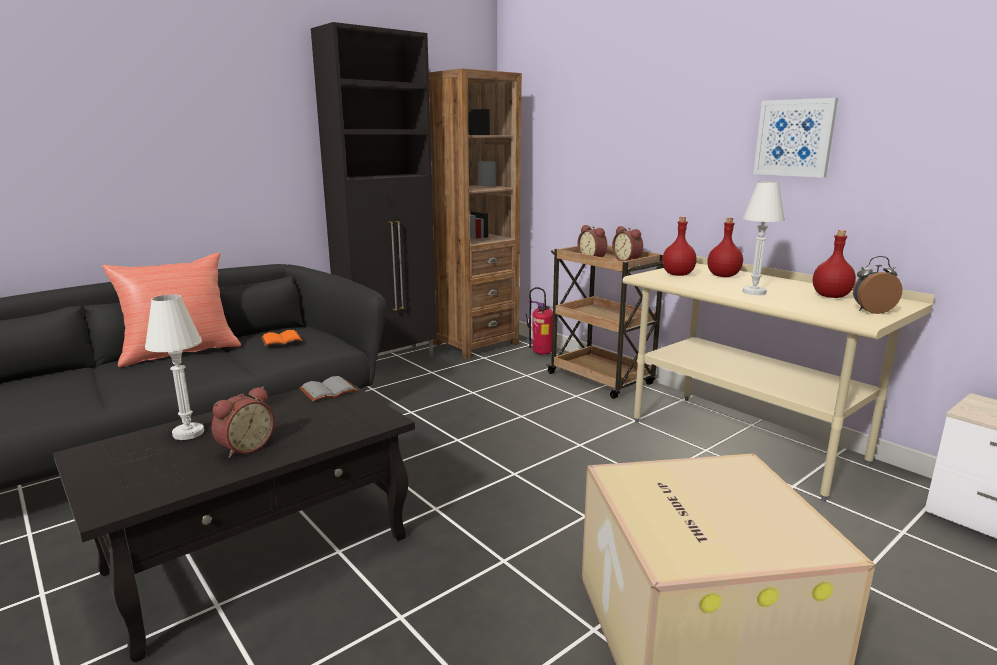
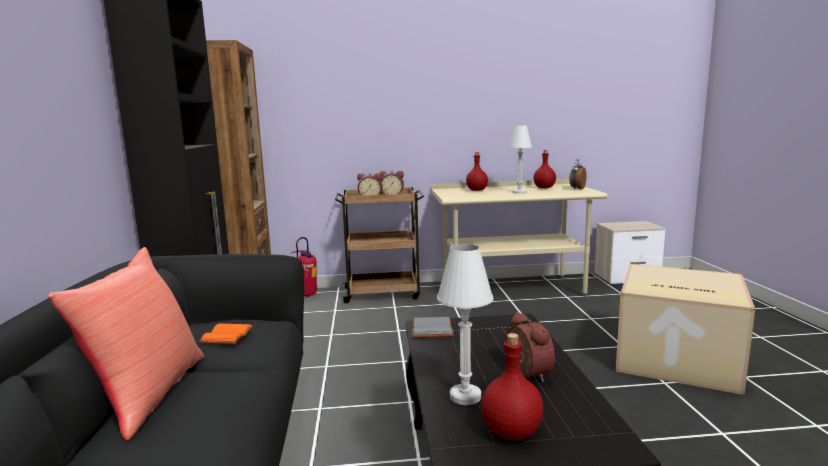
camera: 55 degrees left, 5 degrees down
red bottle [662,217,697,276] -> red bottle moved to [481,333,543,441]
picture [753,98,838,178] -> none

